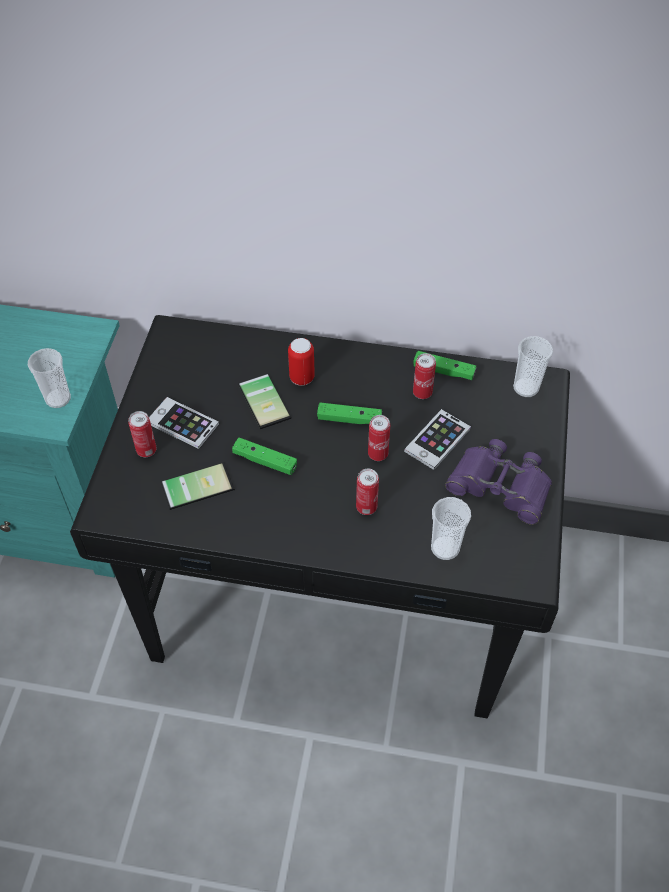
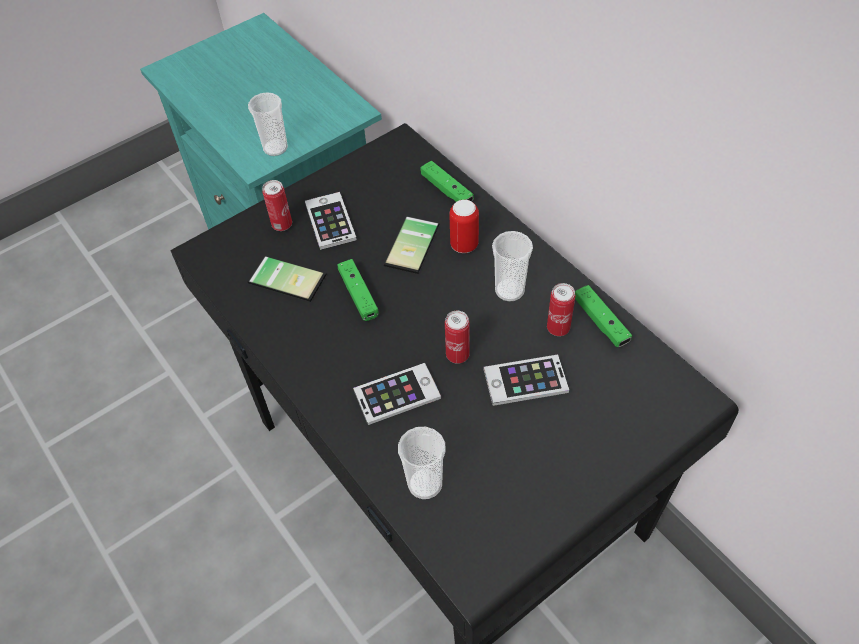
camera: 45 degrees right, 0 degrees up
green game controller [317,403,382,424] -> green game controller moved to [420,161,474,202]
can [356,469,379,515] -> phone [353,363,441,425]
purple binoculars [445,439,552,525] -> none
cup [513,336,553,397] -> cup moved to [492,231,533,302]

